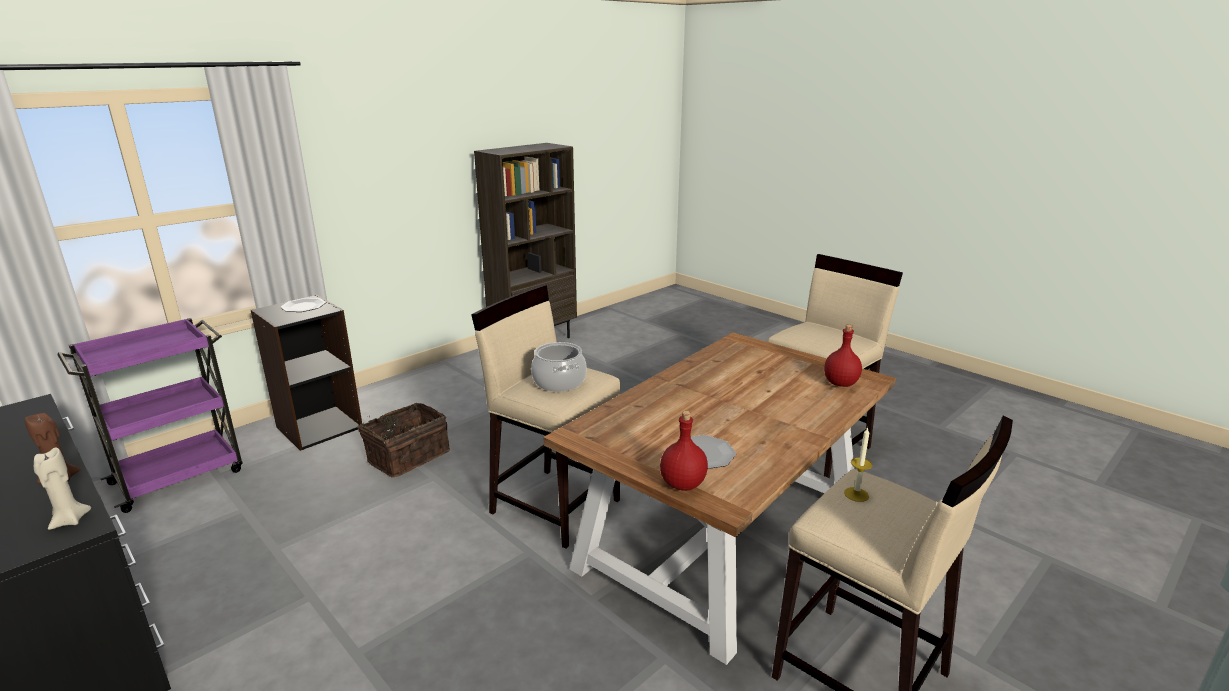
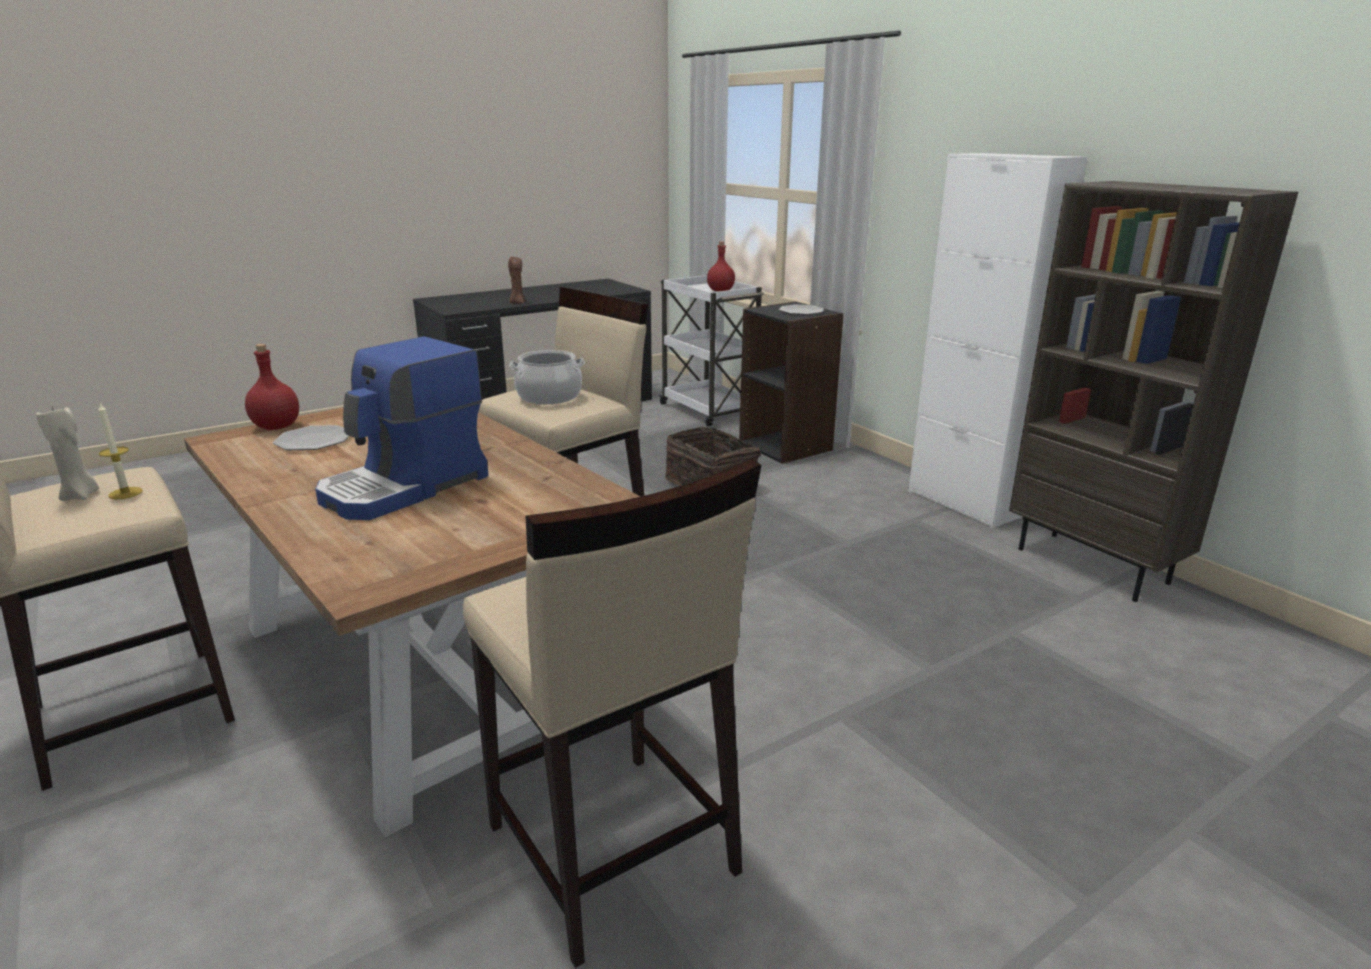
camera: 100 degrees right, 0 degrees up
beige candle [34,447,91,530] -> beige candle moved to [36,405,99,501]
purple cart [57,318,243,513] -> white cart [658,275,764,427]
red bottle [824,325,862,387] -> red bottle moved to [707,241,735,292]
none -> coffee machine [315,336,488,520]
none -> white cabinet [908,153,1087,528]

